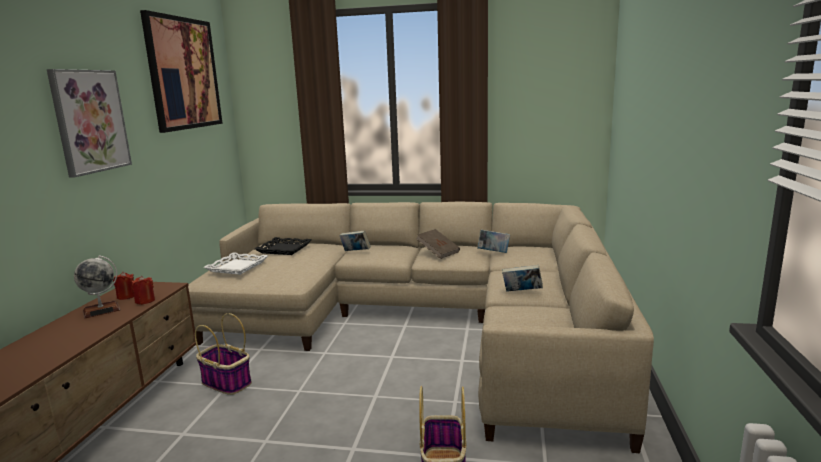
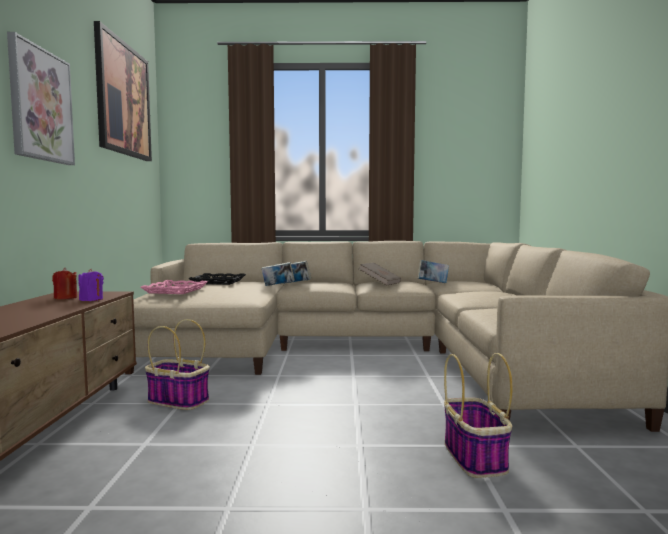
camera: 10 degrees left, 10 degrees down
globe [74,255,120,319] -> none
red candle [132,276,155,305] -> purple candle [78,269,104,301]
white tray [203,252,268,275] -> pink tray [140,280,208,294]
book [502,265,543,292] -> book moved to [261,262,295,286]

